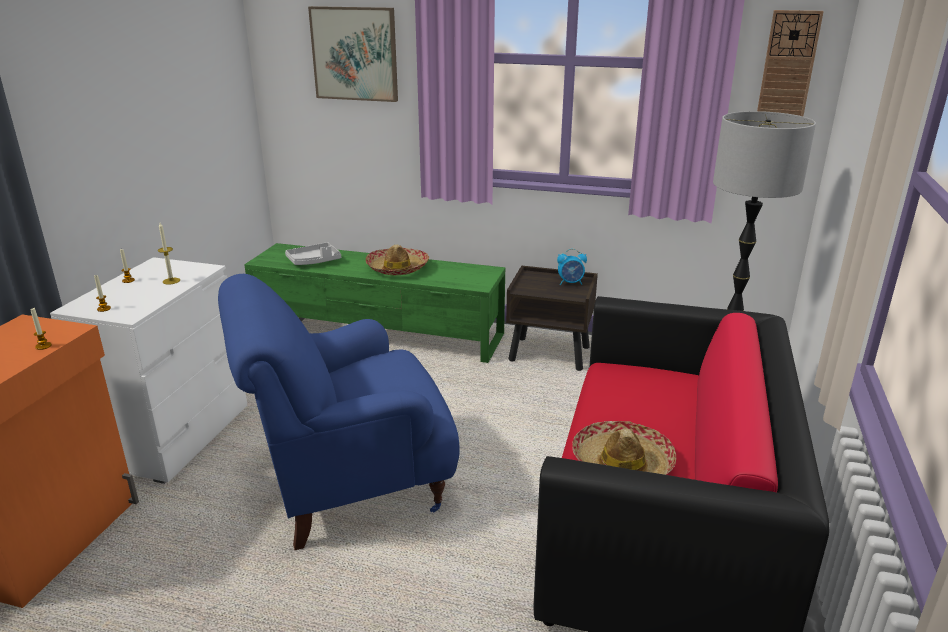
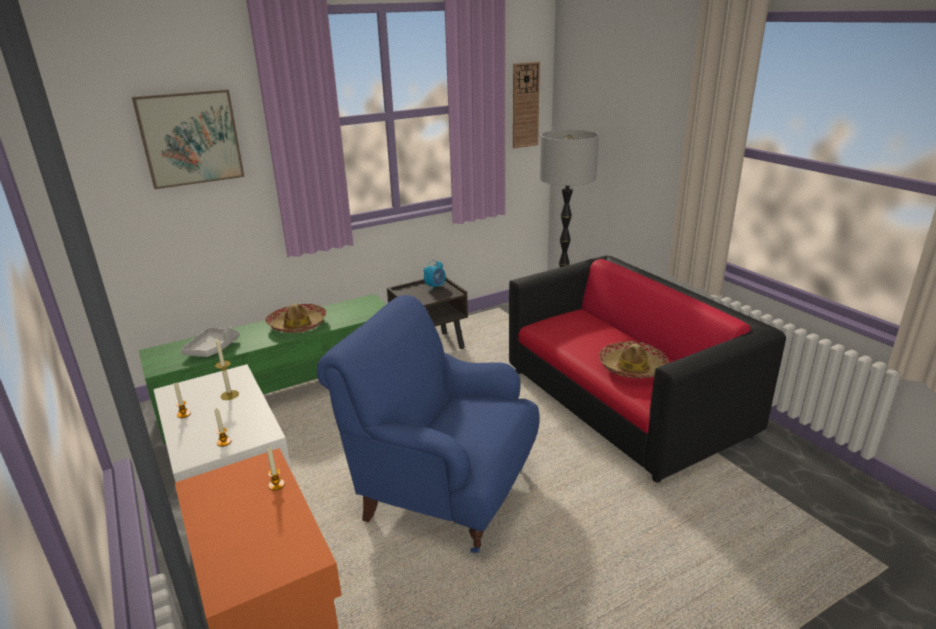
camera: 45 degrees left, 0 degrees up
blue armchair [218,274,460,550] -> blue armchair turned 90 degrees clockwise [317,295,539,553]

